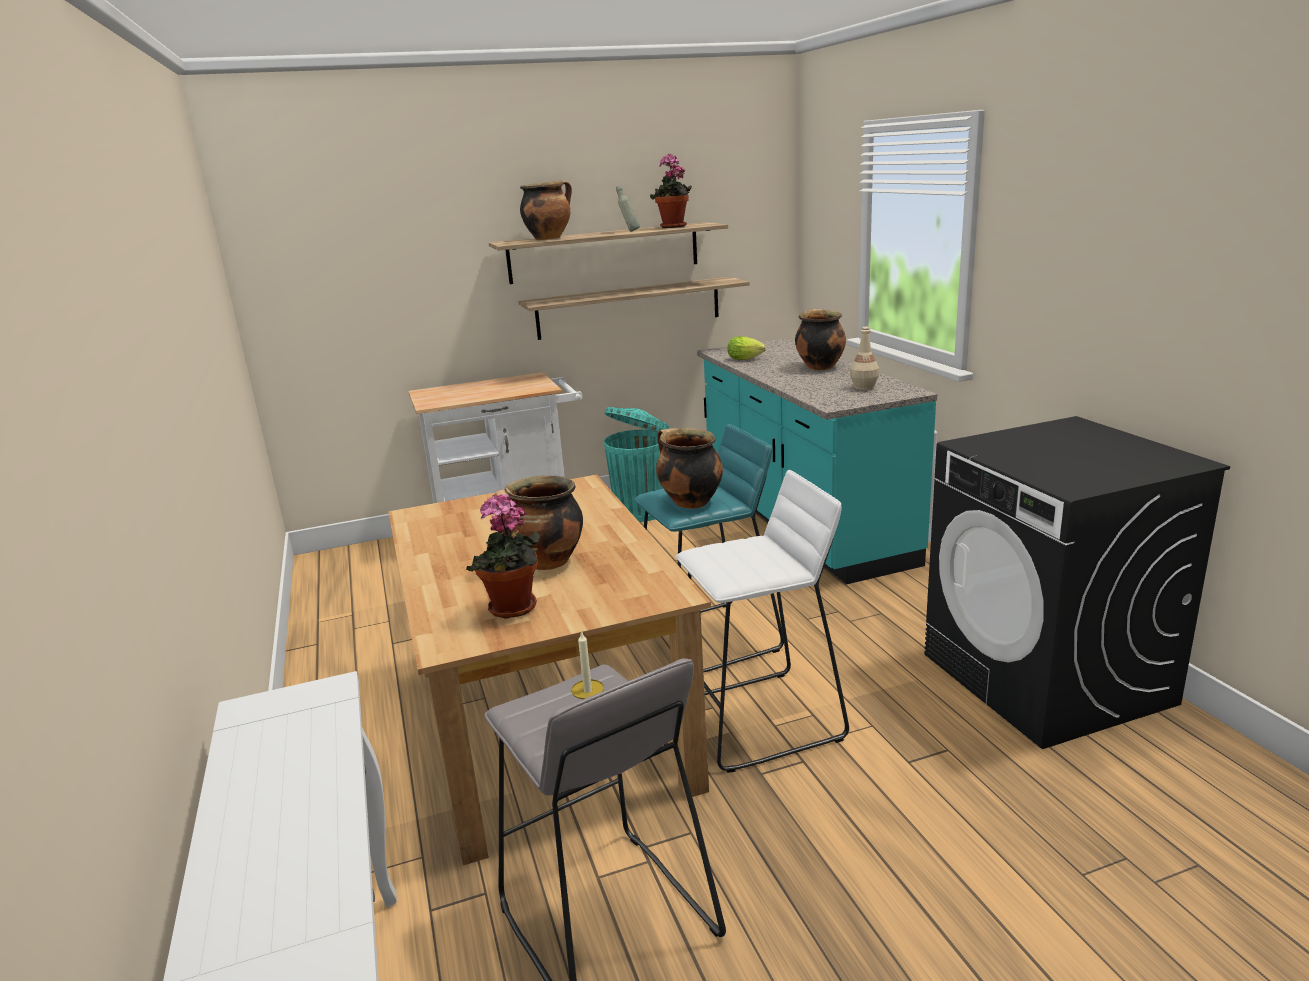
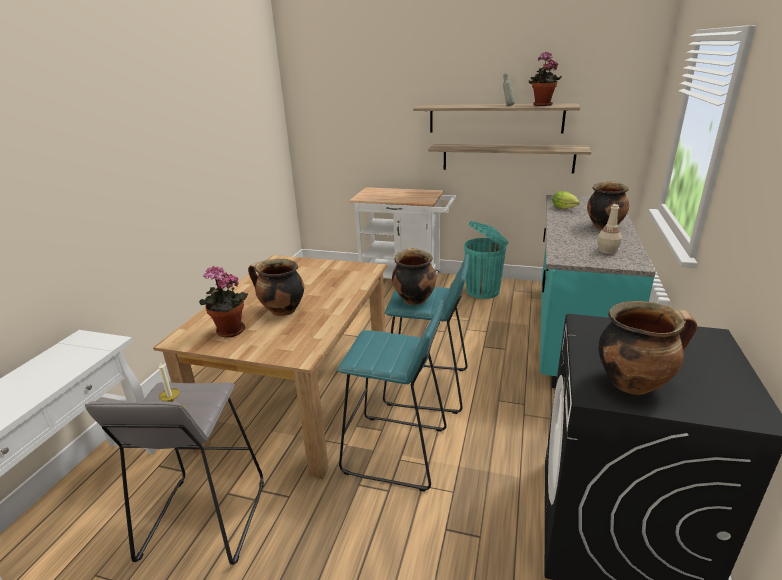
camera: 35 degrees right, 5 degrees up
cooking pot [520,180,572,240] -> cooking pot moved to [599,301,697,395]
white stool [676,470,849,773] -> turquoise stool [337,300,447,492]

